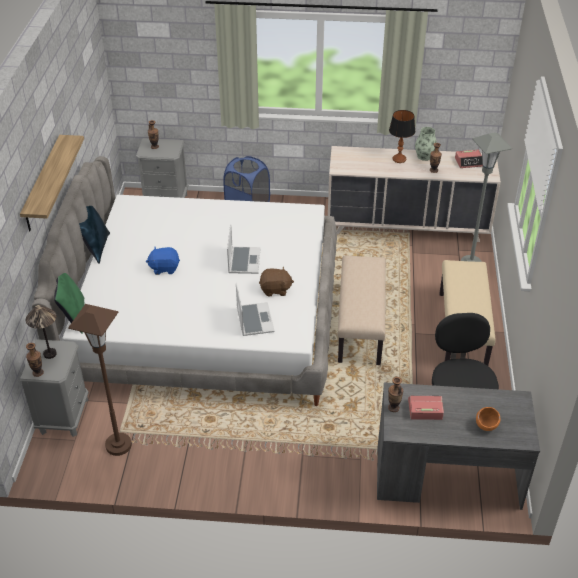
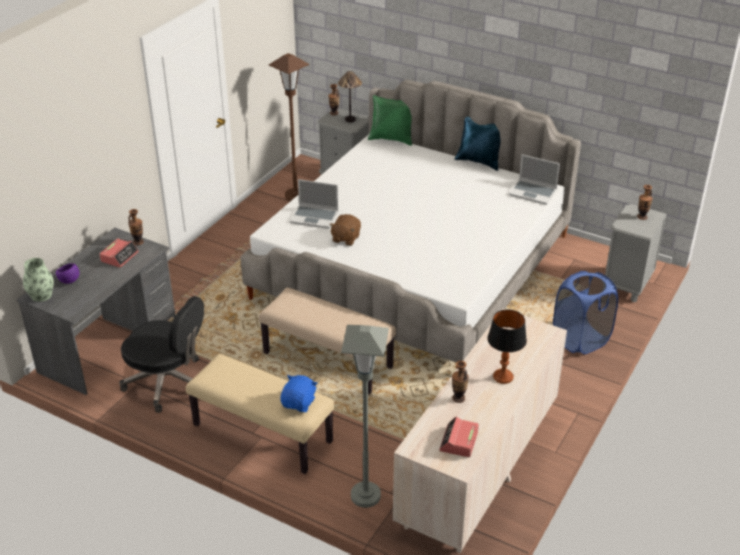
camera: 115 degrees right, 5 degrees down
shelf [20,135,84,231] -> none
blue plush toy [146,246,180,275] -> blue plush toy moved to [280,375,318,412]
laptop [227,224,261,274] -> laptop moved to [509,154,560,205]
vase [415,127,437,161] -> vase moved to [23,258,54,302]
orange bowl [476,407,501,431] -> purple bowl [56,263,80,284]

